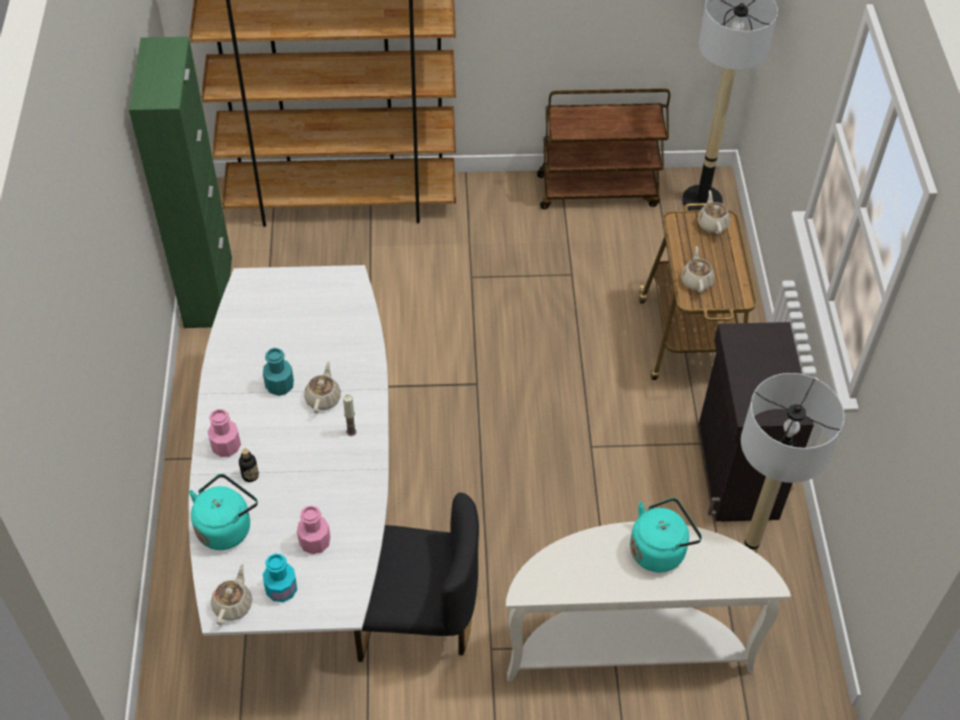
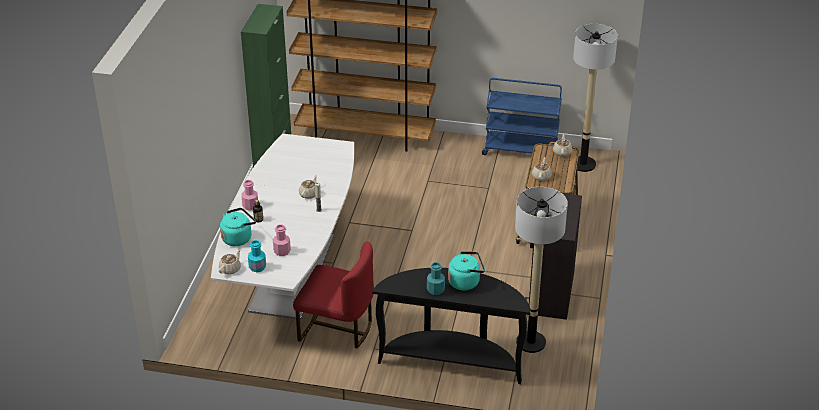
camera: 15 degrees right, 15 degrees down
turquoise bottle [263,348,294,396] -> turquoise bottle moved to [427,262,445,295]
black chair [354,492,479,662] -> red chair [293,241,374,348]
white console table [506,522,791,682] -> black console table [372,268,531,384]
brown cart [537,89,670,209] -> blue cart [482,78,562,160]

